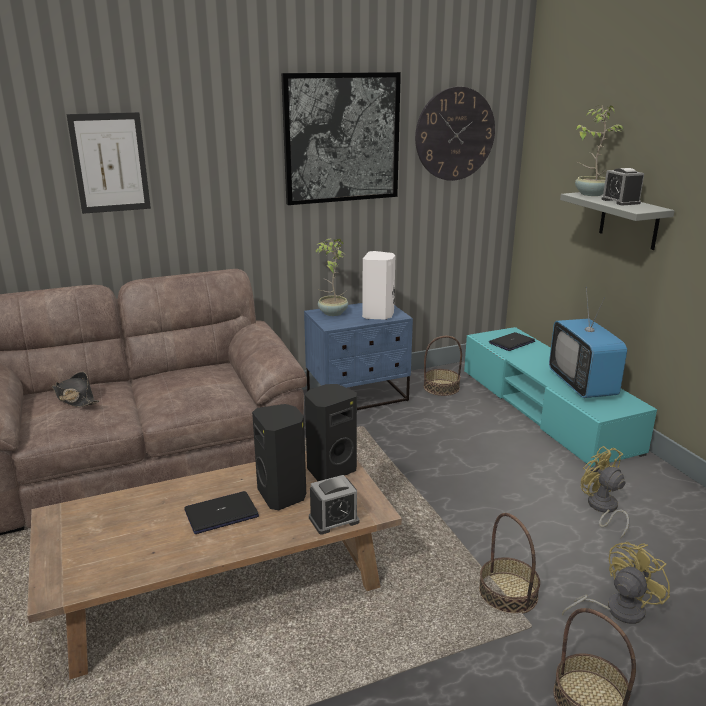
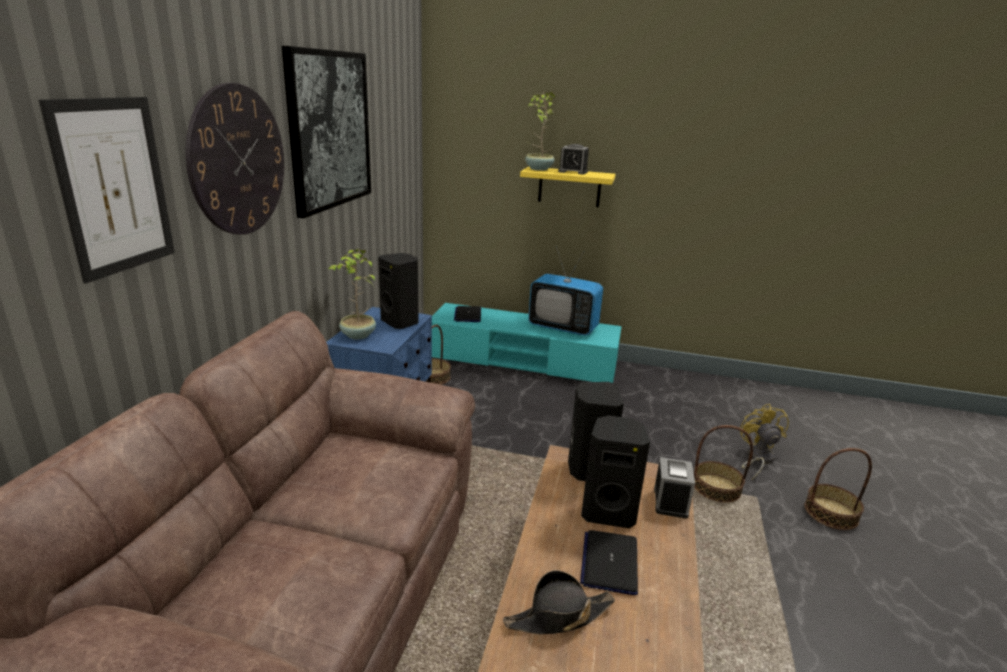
camera: 55 degrees left, 0 degrees up
black hat [52,372,100,407] -> black hat moved to [503,570,615,634]
white speaker [362,251,395,320] -> black speaker [378,253,418,329]
wall clock [415,87,495,181] -> wall clock moved to [186,83,284,235]
grey shelf [560,192,675,250] -> yellow shelf [520,167,616,207]
yellow fan [581,446,629,538] -> none

